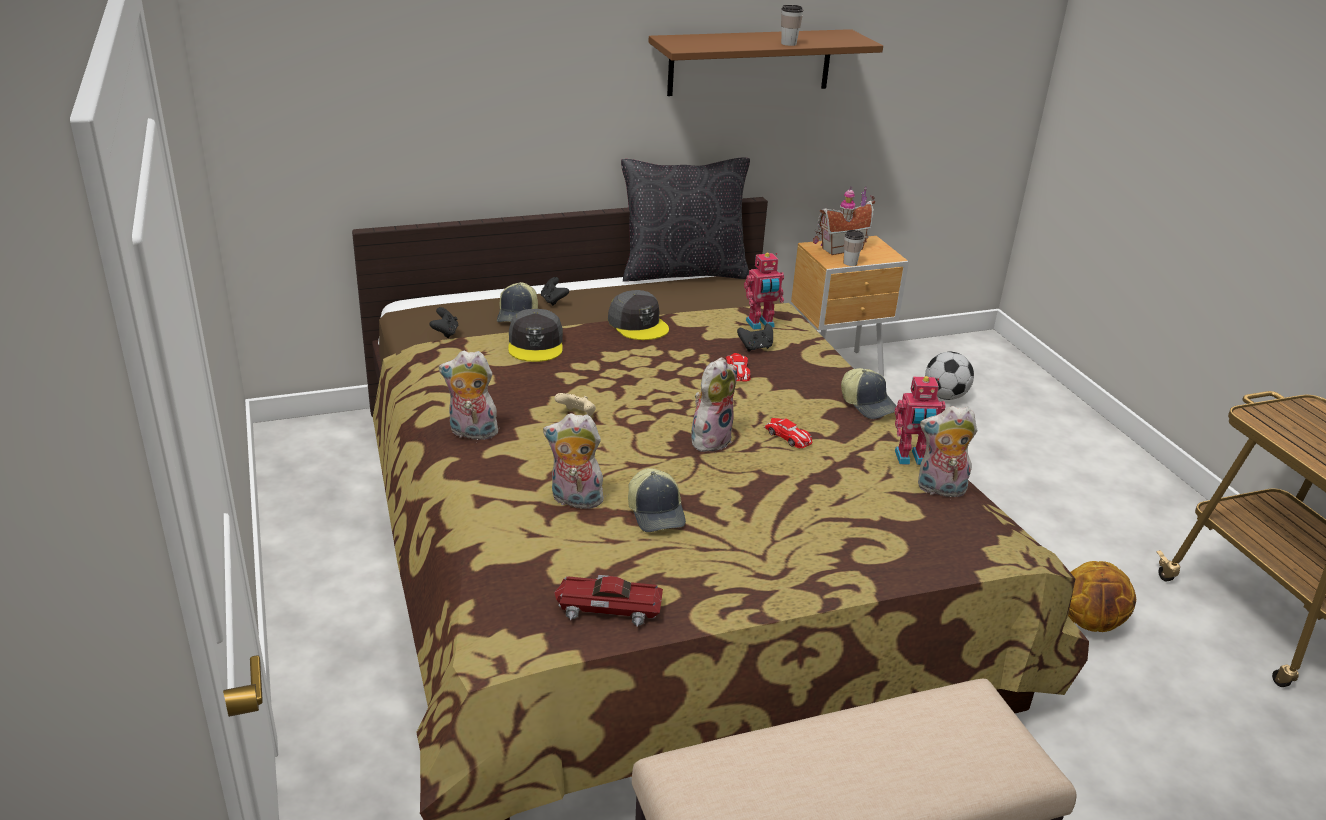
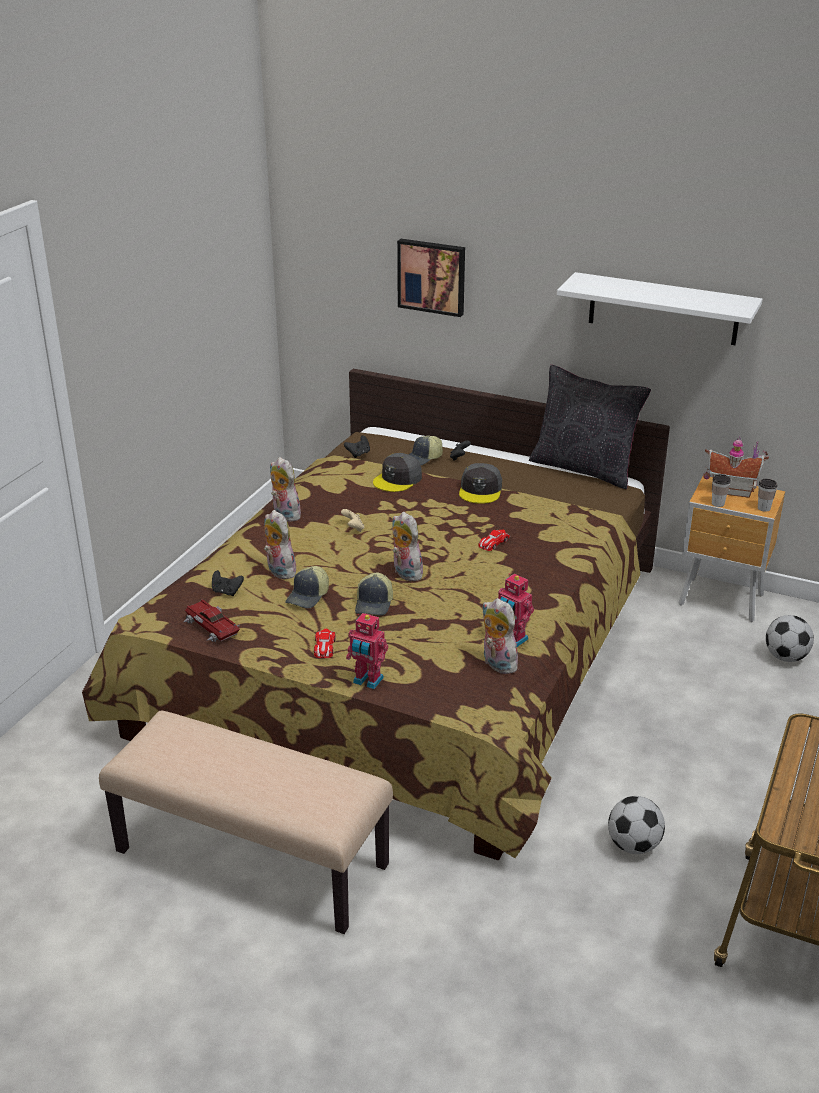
camera: 45 degrees right, 0 degrees up
brown shelf [648,29,883,96] -> white shelf [557,272,763,345]
plush toy [691,357,737,452] -> plush toy turned 120 degrees counterclockwise [392,512,425,581]
black game controller [737,324,773,352] -> black game controller moved to [212,570,244,596]
toy robot [744,253,784,330] -> toy robot moved to [346,613,388,689]
toy car [764,418,812,448] -> toy car moved to [314,629,336,658]
cup [781,5,803,46] -> cup moved to [758,479,778,512]
cap [841,368,897,419] -> cap moved to [355,573,393,616]
basketball [1068,561,1136,632] -> football [608,796,665,854]
none -> picture [397,239,465,317]

